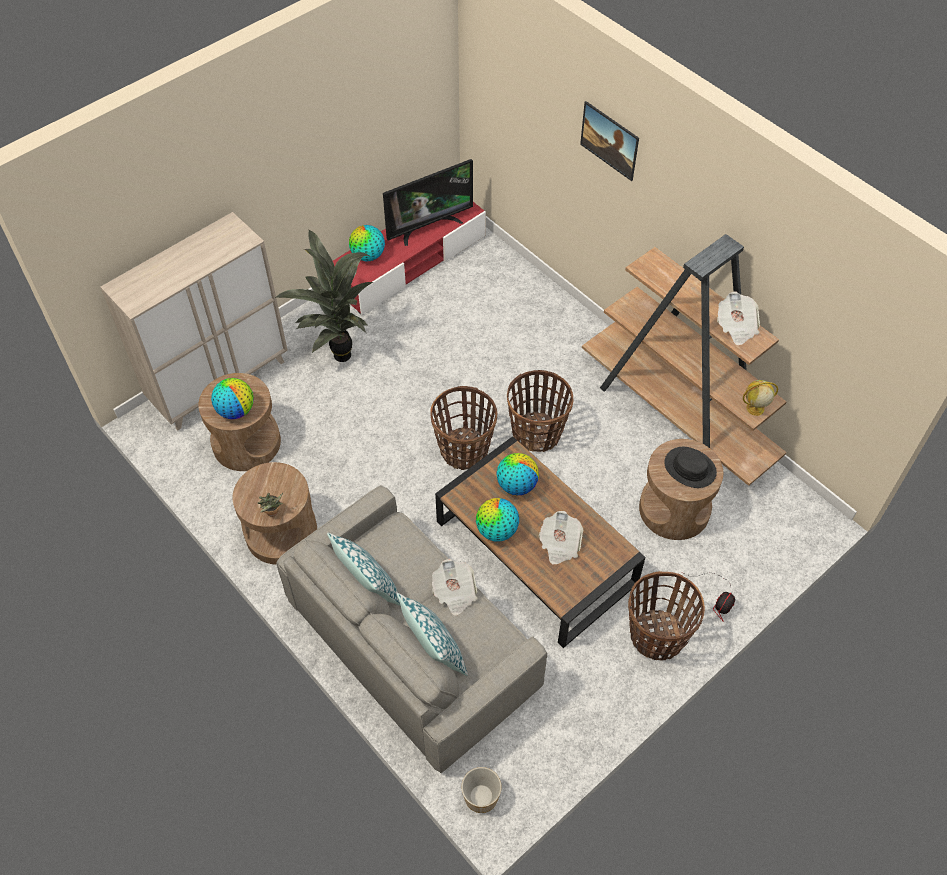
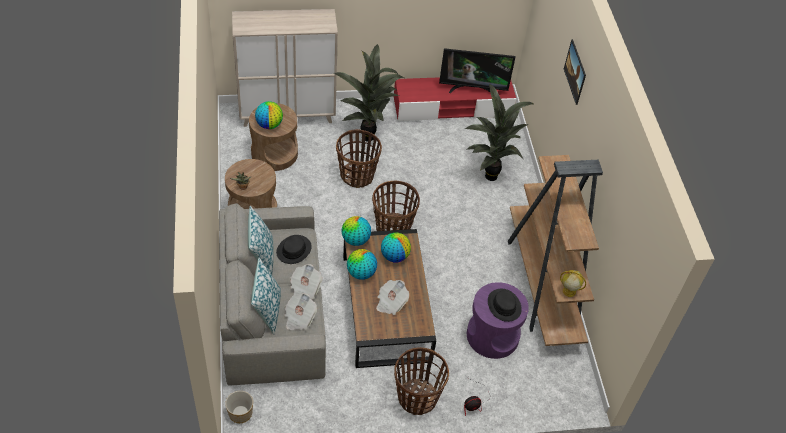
camera: 30 degrees right, 5 degrees down
globe [349,225,385,261] -> globe moved to [342,216,371,246]
basket [507,370,574,452] -> basket moved to [336,129,382,188]
brown side table [639,439,723,540] -> purple side table [467,282,529,359]
newspaper [717,291,760,345] -> newspaper moved to [284,293,317,330]
none -> black hat [276,235,312,264]
none -> potted plant [465,84,535,181]

